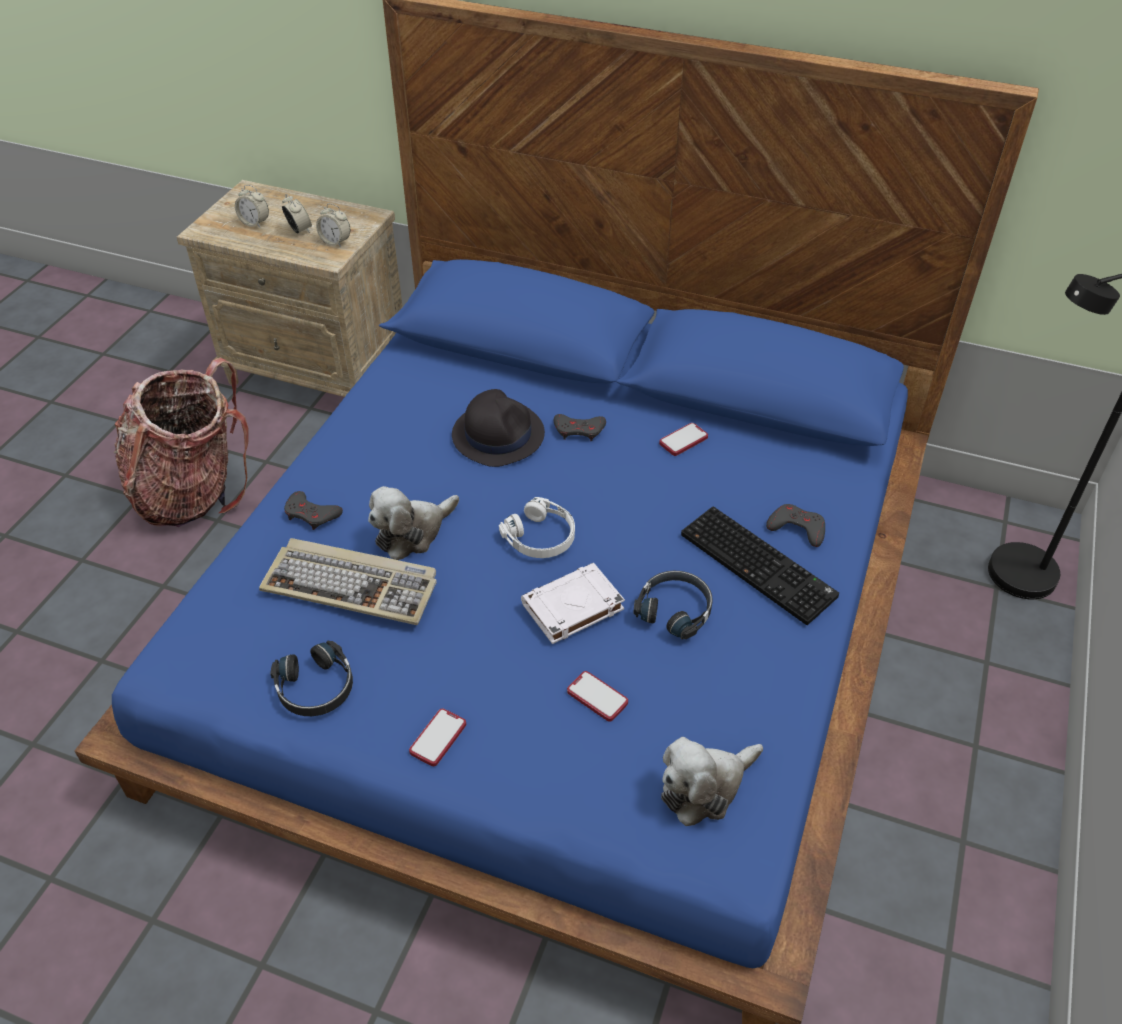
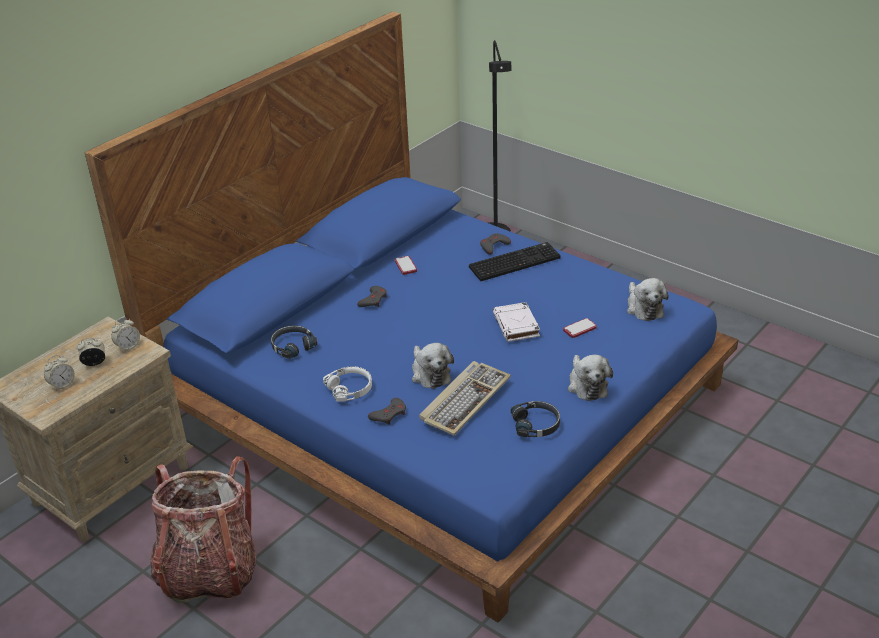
camera: 70 degrees left, 10 degrees down
phone [409,708,466,766] -> plush toy [568,355,613,401]
black hat [452,389,545,467] -> none
white headphones [499,497,575,558] -> white headphones moved to [323,366,372,402]
black headphones [634,571,712,640] -> black headphones moved to [271,326,317,359]

